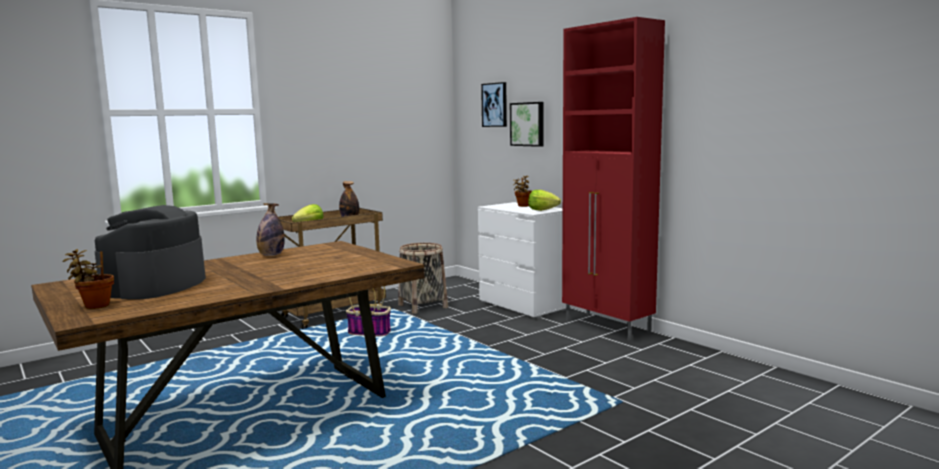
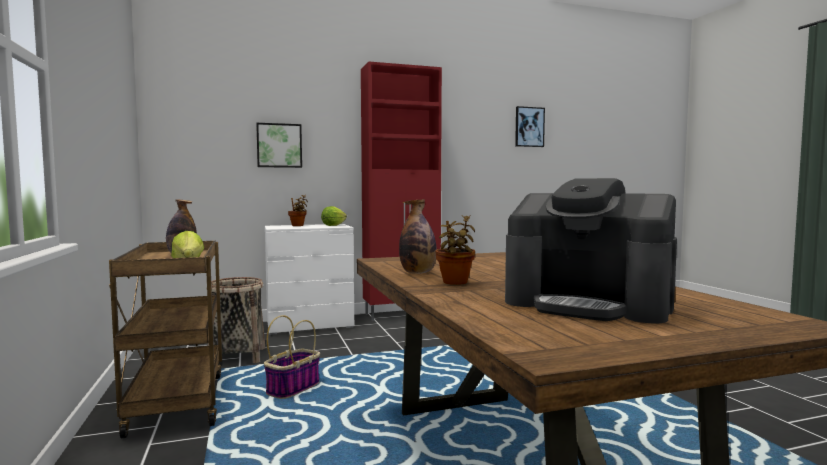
camera: 70 degrees left, 5 degrees down
potted plant [62,249,114,309] -> potted plant moved to [435,215,475,285]
picture [481,82,507,127] -> picture moved to [515,106,545,147]

